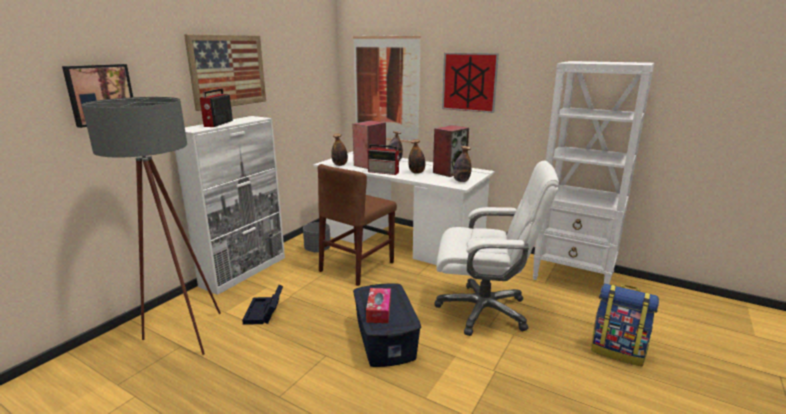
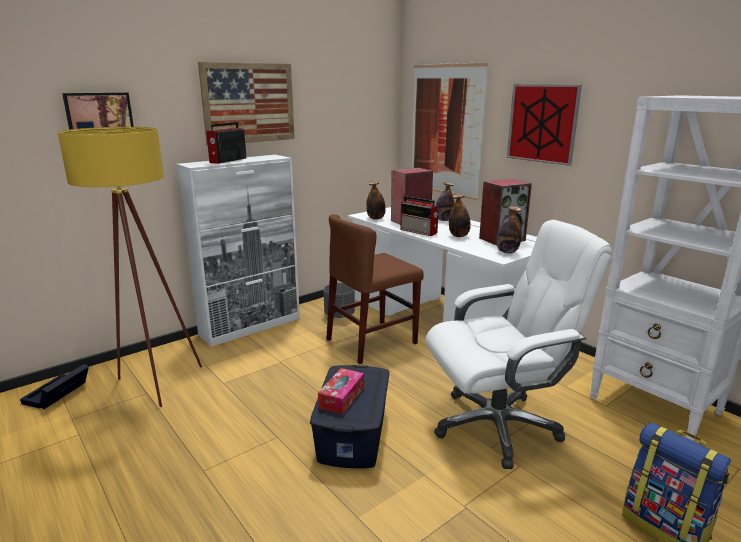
camera: 20 degrees right, 0 degrees up
grey floor lamp [82,97,221,355] -> yellow floor lamp [58,127,202,407]
black storage box [242,285,283,325] -> black storage box moved to [20,364,89,409]
white office chair [434,160,559,336] -> white office chair turned 45 degrees counterclockwise [426,220,612,469]

